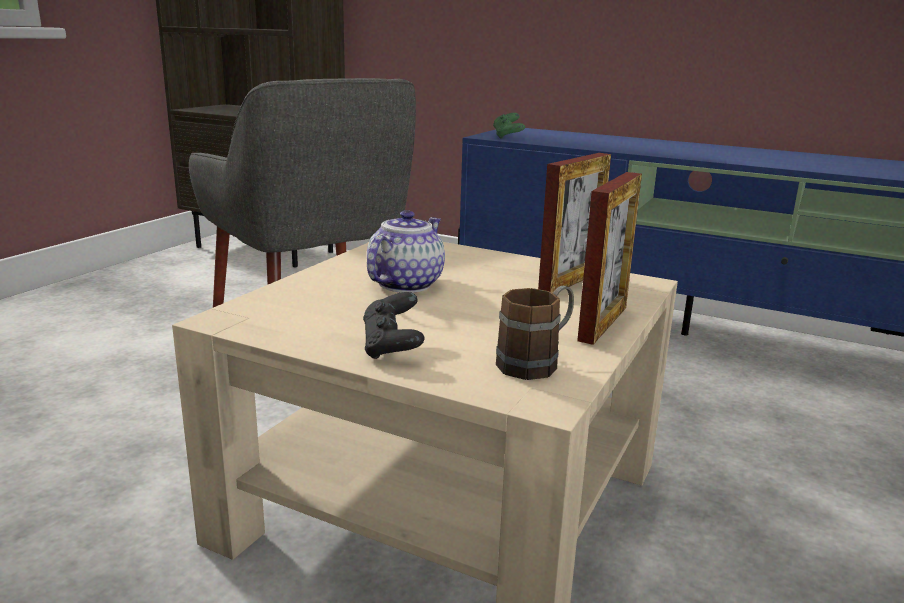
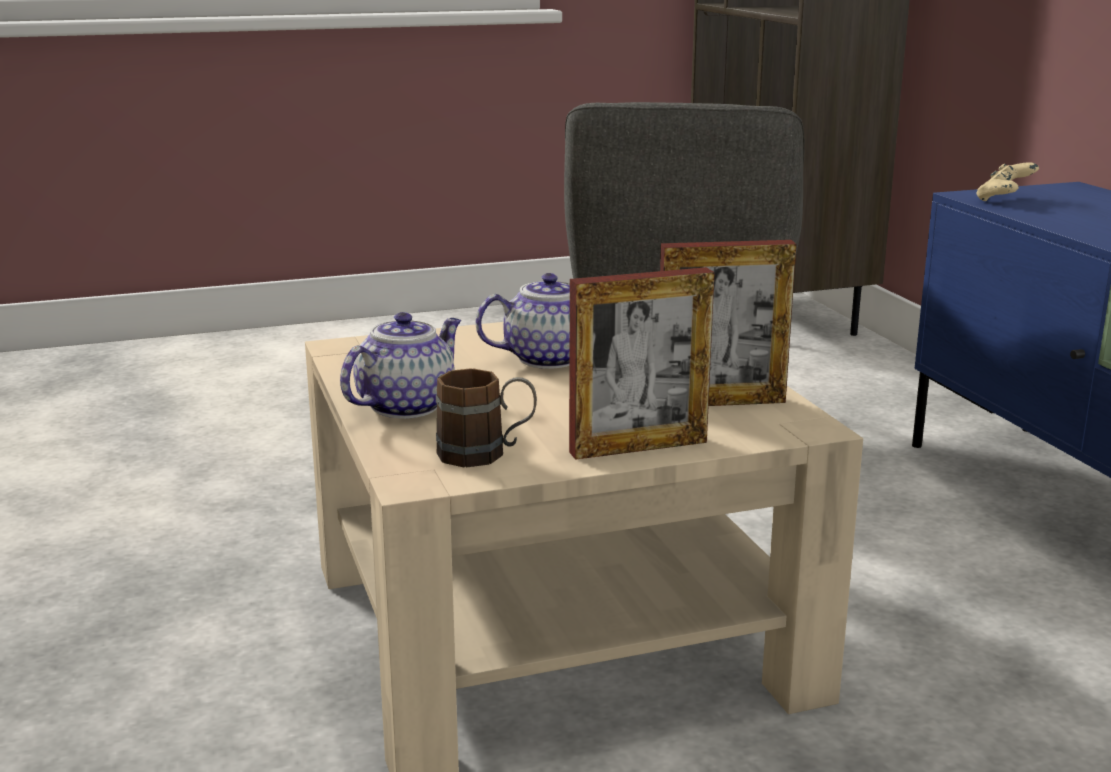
camera: 45 degrees right, 0 degrees up
black game controller [363,292,425,359] -> teapot [340,312,461,419]
green game controller [493,113,525,139] -> beige game controller [977,162,1039,201]

